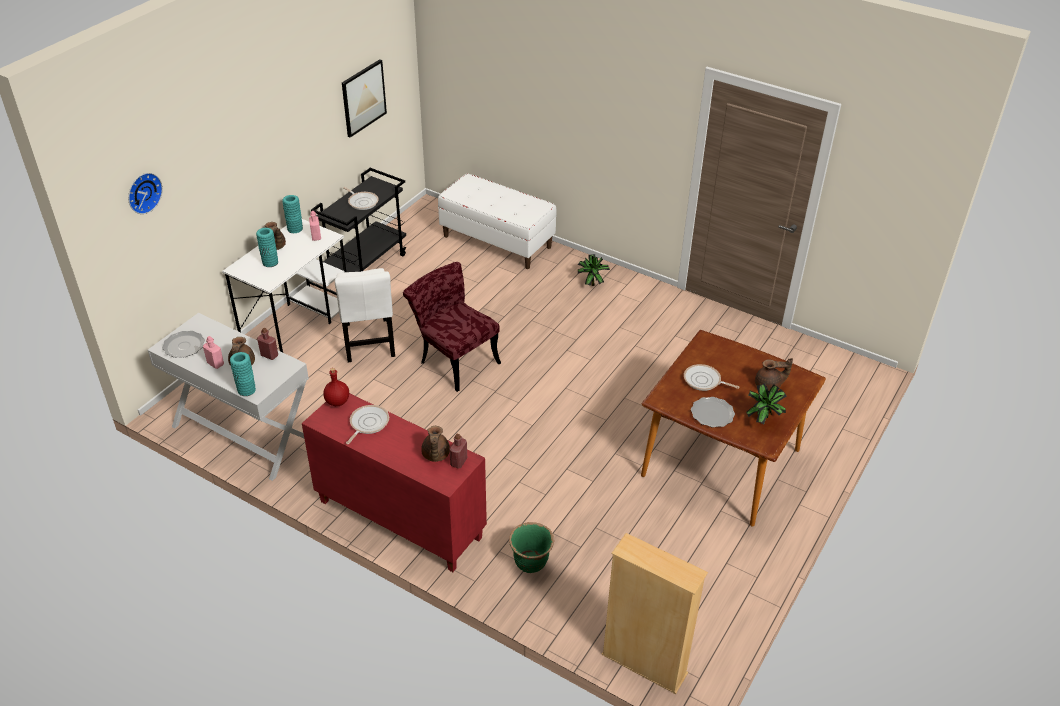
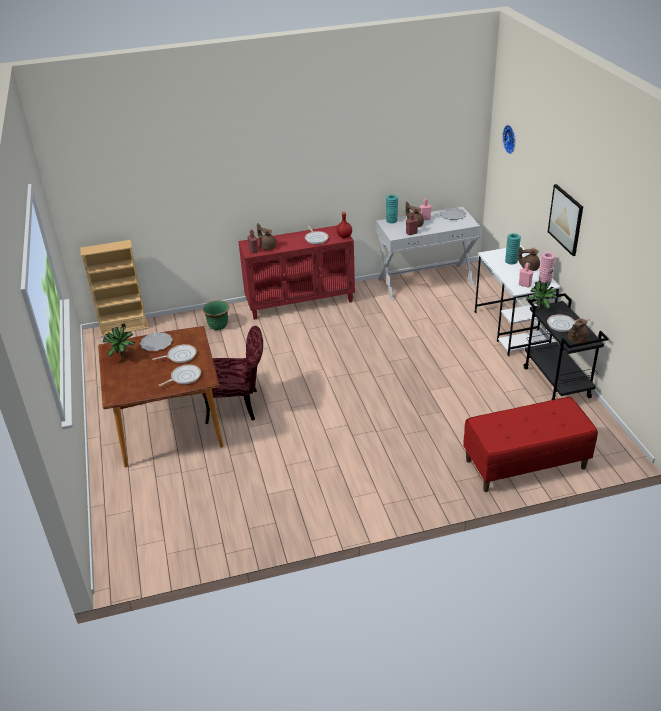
camera: 135 degrees right, 5 degrees down
turquoise vase [282,195,303,233] -> pink vase [539,252,555,283]
white chair [335,268,395,362] -> none
picture [342,59,387,137] -> picture moved to [548,184,583,256]
red chair [403,262,501,392] -> red chair moved to [202,326,263,424]
white bench [438,173,557,269] -> red bench [463,397,598,492]
potted plant [578,254,610,286] -> potted plant moved to [526,281,557,310]
brown teapot [755,358,793,391] -> brown teapot moved to [568,318,589,344]
none -> frying pan [159,364,201,386]

